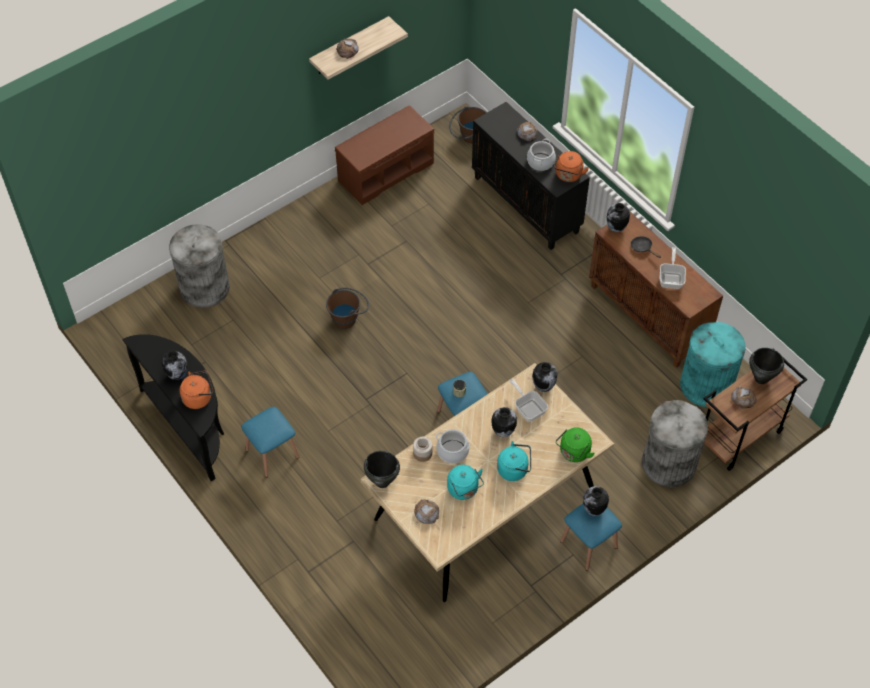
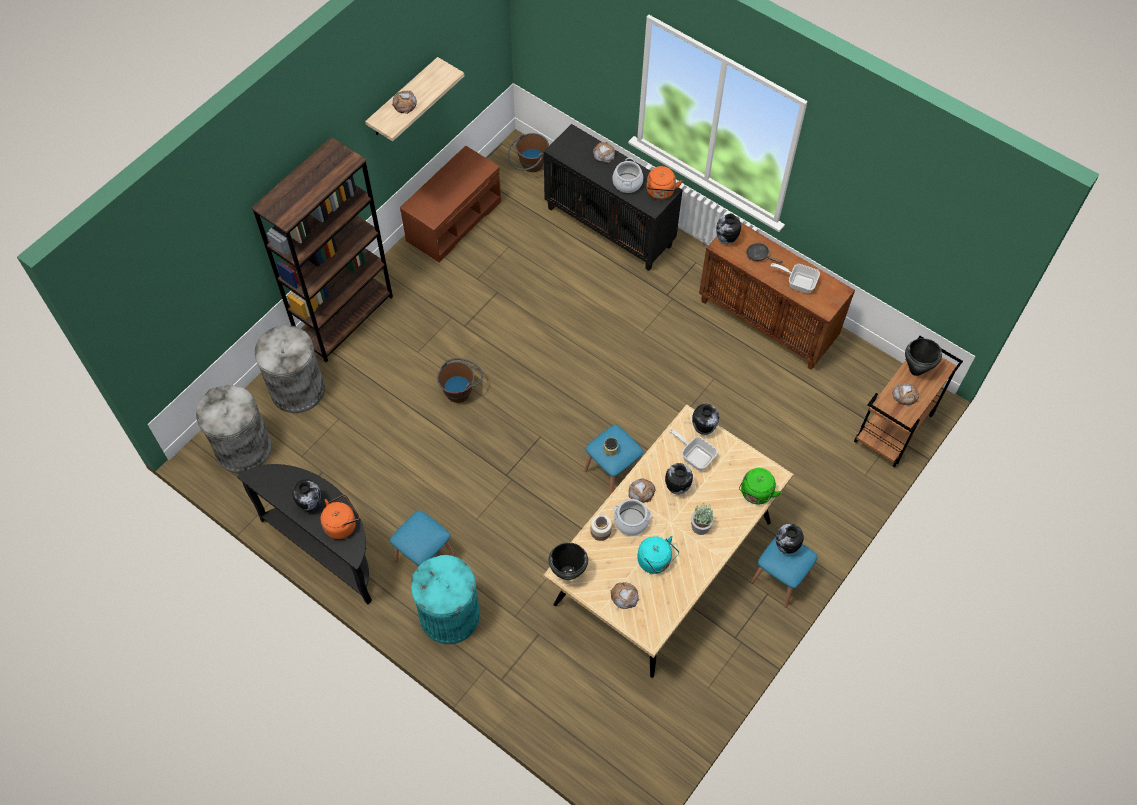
camera: 15 degrees left, 5 degrees up
turquoise kettle [497,441,531,481] -> potted plant [691,504,714,535]
grey trash can [642,400,708,487] -> grey trash can moved to [196,385,272,473]
frying pan [660,247,686,289] -> frying pan turned 60 degrees counterclockwise [770,263,820,293]
turquoise trash can [680,322,745,407] -> turquoise trash can moved to [411,555,480,644]
none -> brown bookcase [251,137,393,362]
none -> bread [629,478,656,503]

